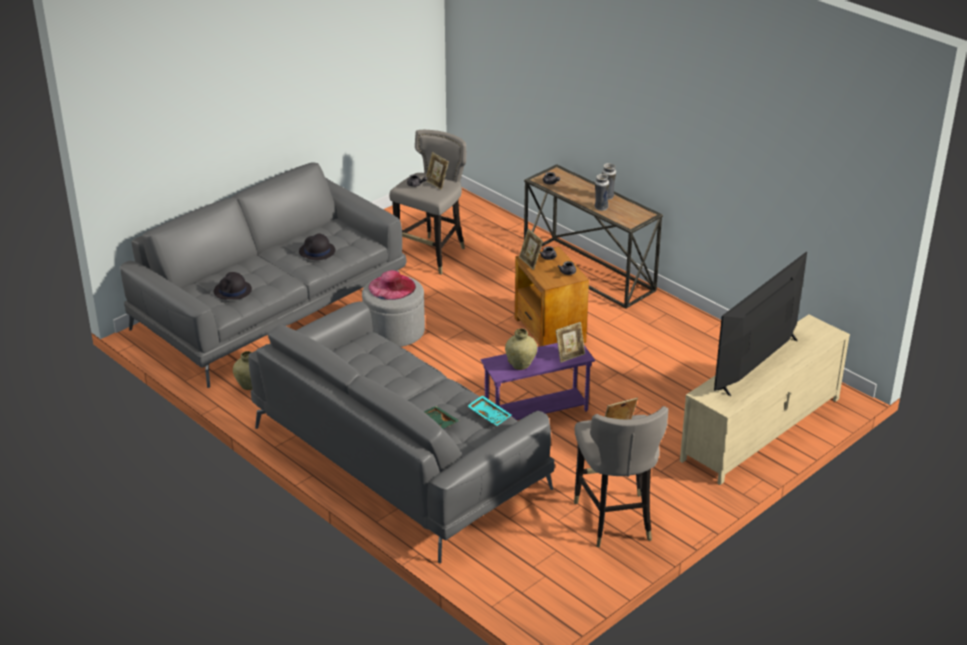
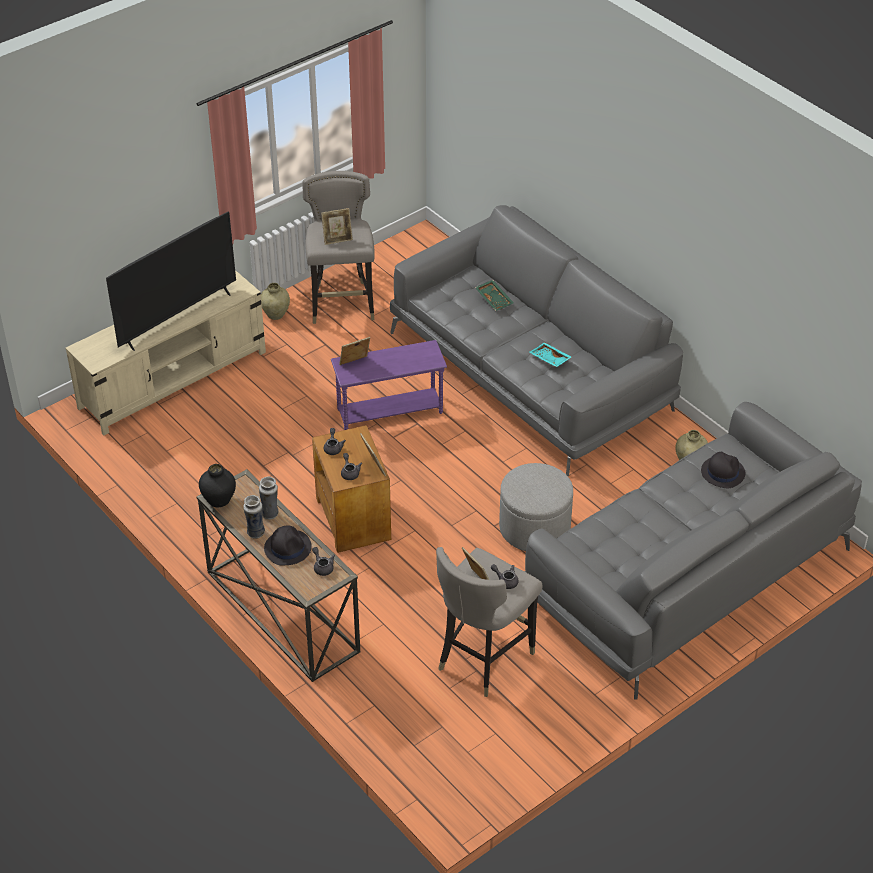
camera: 175 degrees left, 10 degrees up
black hat [299,234,335,260] -> black hat moved to [264,525,312,565]
pink hat [369,270,416,300] -> none
turquoise tray [467,395,511,426] -> turquoise tray moved to [529,342,572,367]
beige vase [505,328,537,370] -> beige vase moved to [261,283,290,320]
none -> black vase [199,464,236,507]

